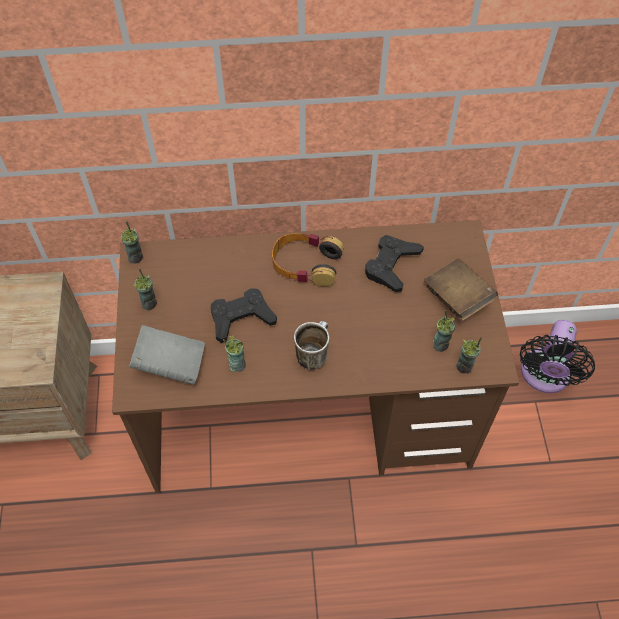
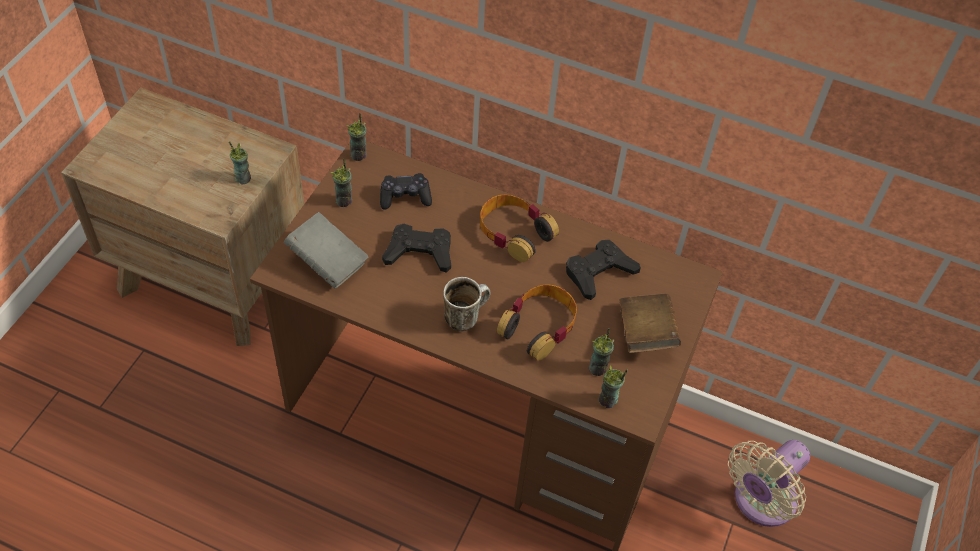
camera: 25 degrees right, 5 degrees down
cup [223,336,246,372] -> cup moved to [229,141,251,185]
black fan [520,320,595,393] -> beige fan [728,440,810,527]
none -> black game controller [380,173,432,210]
none -> headphones [497,285,577,361]

